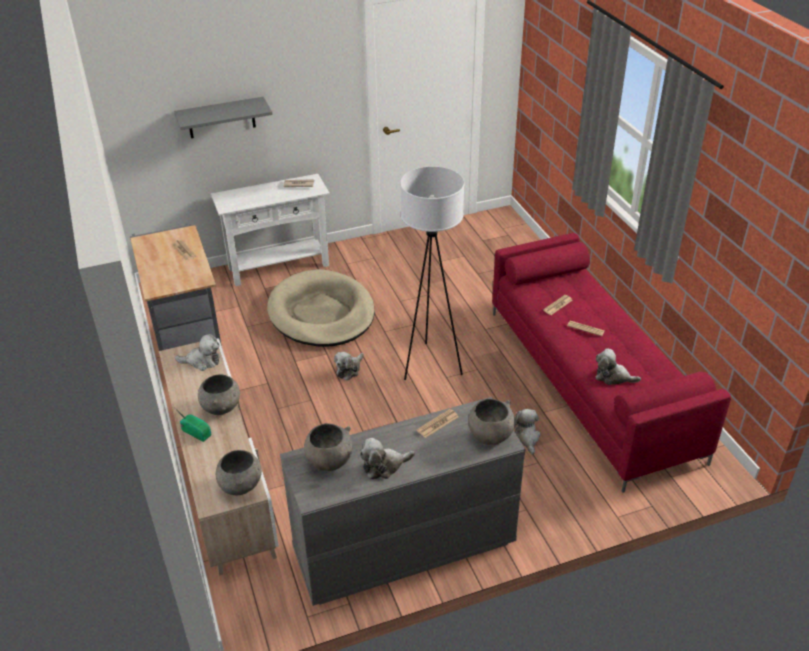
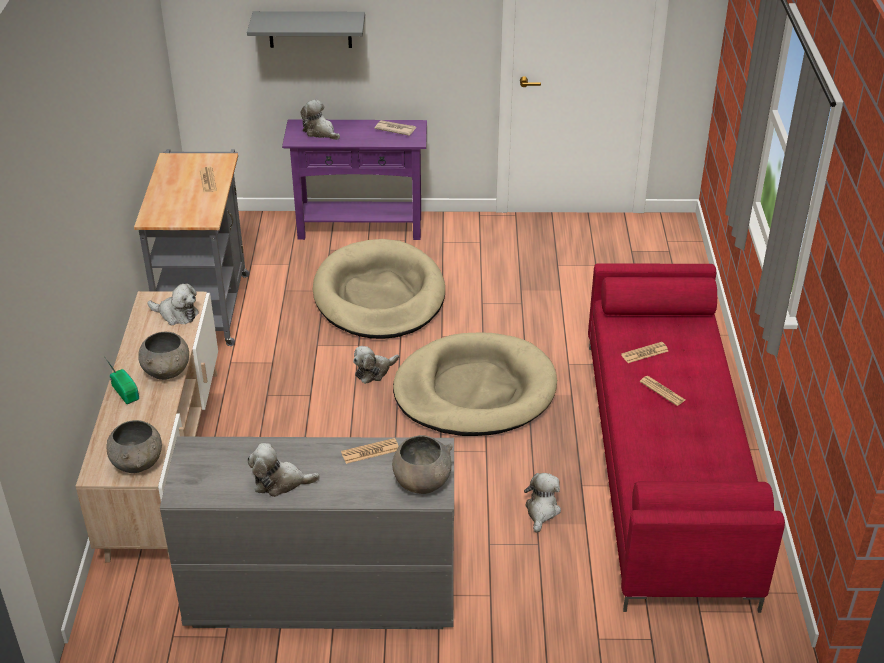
camera: 20 degrees right, 0 degrees up
white console table [211,174,330,286] -> purple console table [282,119,427,240]
grey bowl [304,423,352,471] -> none
white floor lamp [400,167,465,380] -> beige dog bed [393,332,557,436]
plush toy [596,348,641,385] -> plush toy moved to [301,100,340,140]

